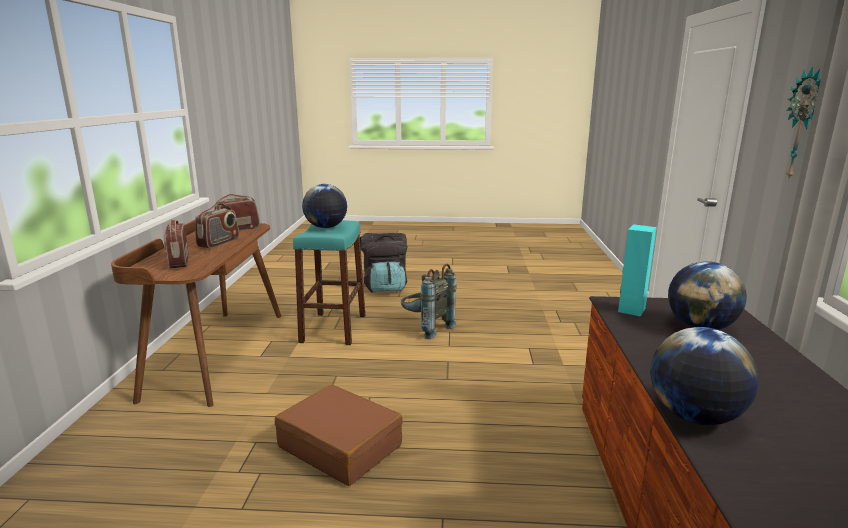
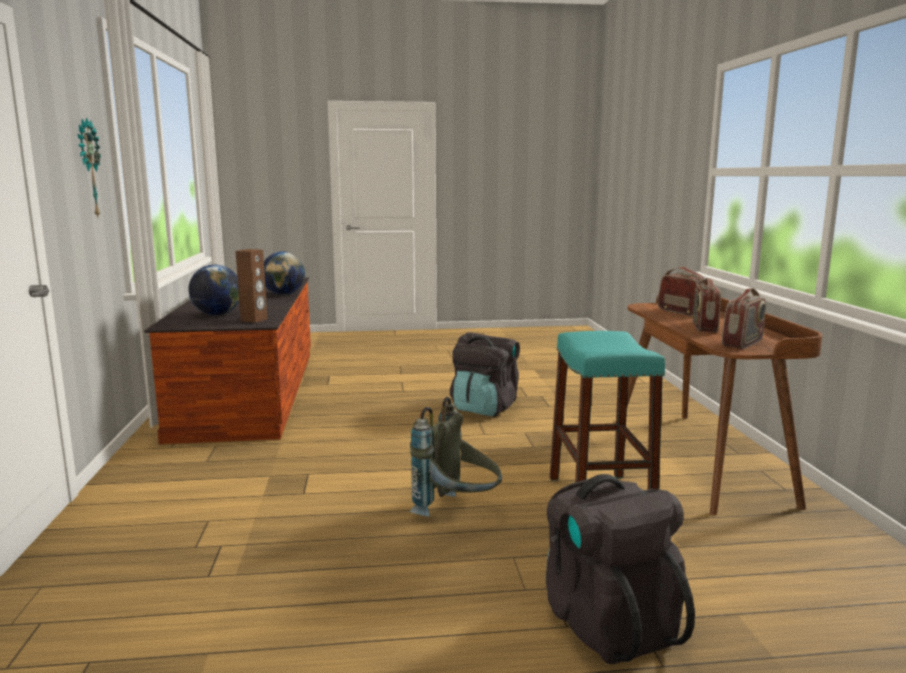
camera: 170 degrees right, 5 degrees down
brown suitcase [275,384,403,486] -> black backpack [450,332,520,417]
globe [302,184,347,228] -> none
turquoise speaker [618,224,657,317] -> brown speaker [236,249,267,323]

